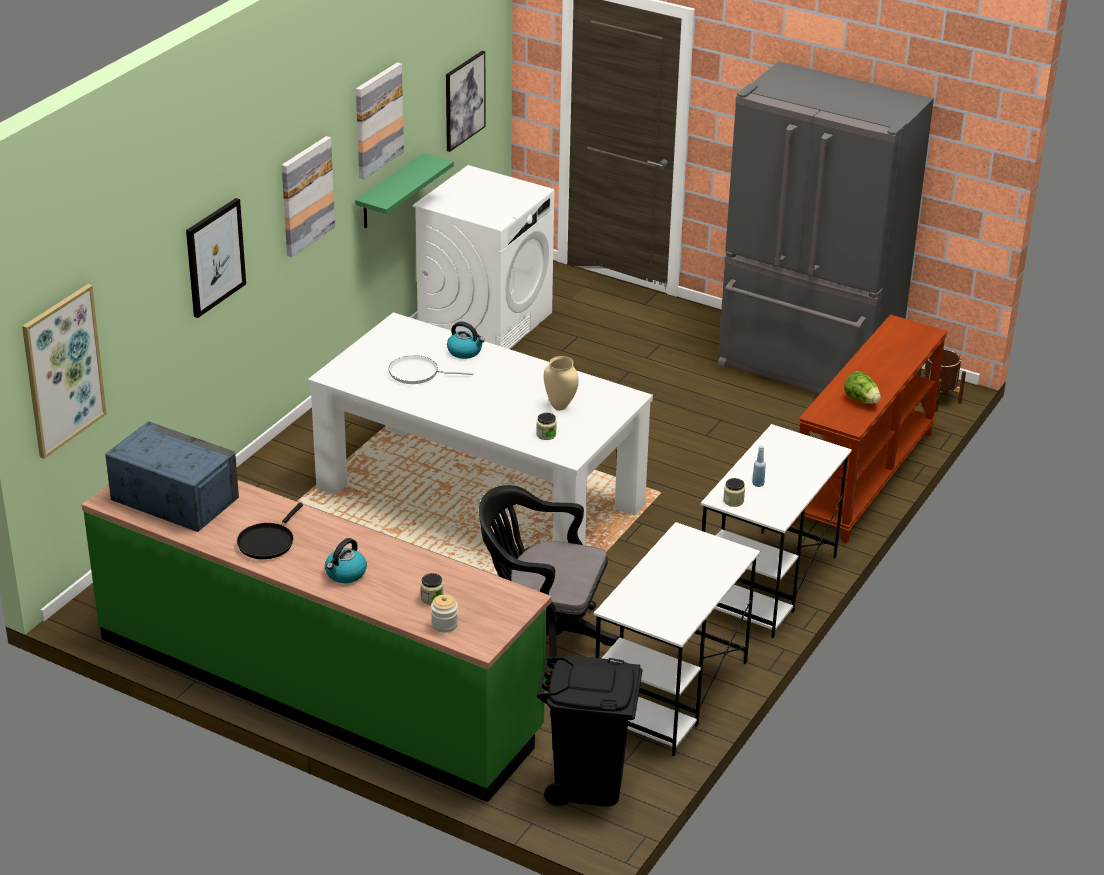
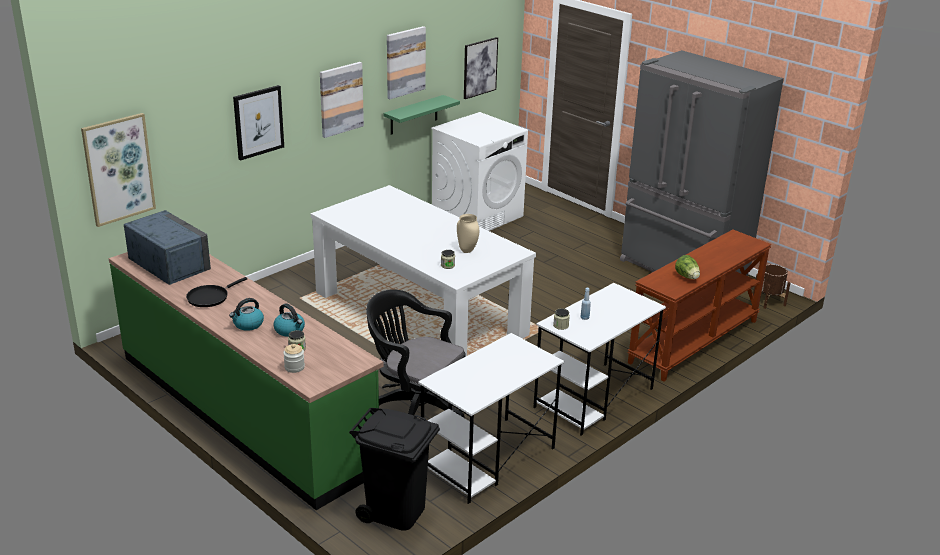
camera: 15 degrees right, 5 degrees down
white frying pan [389,355,474,384] -> none
kettle [447,321,485,359] -> kettle moved to [274,303,305,337]

